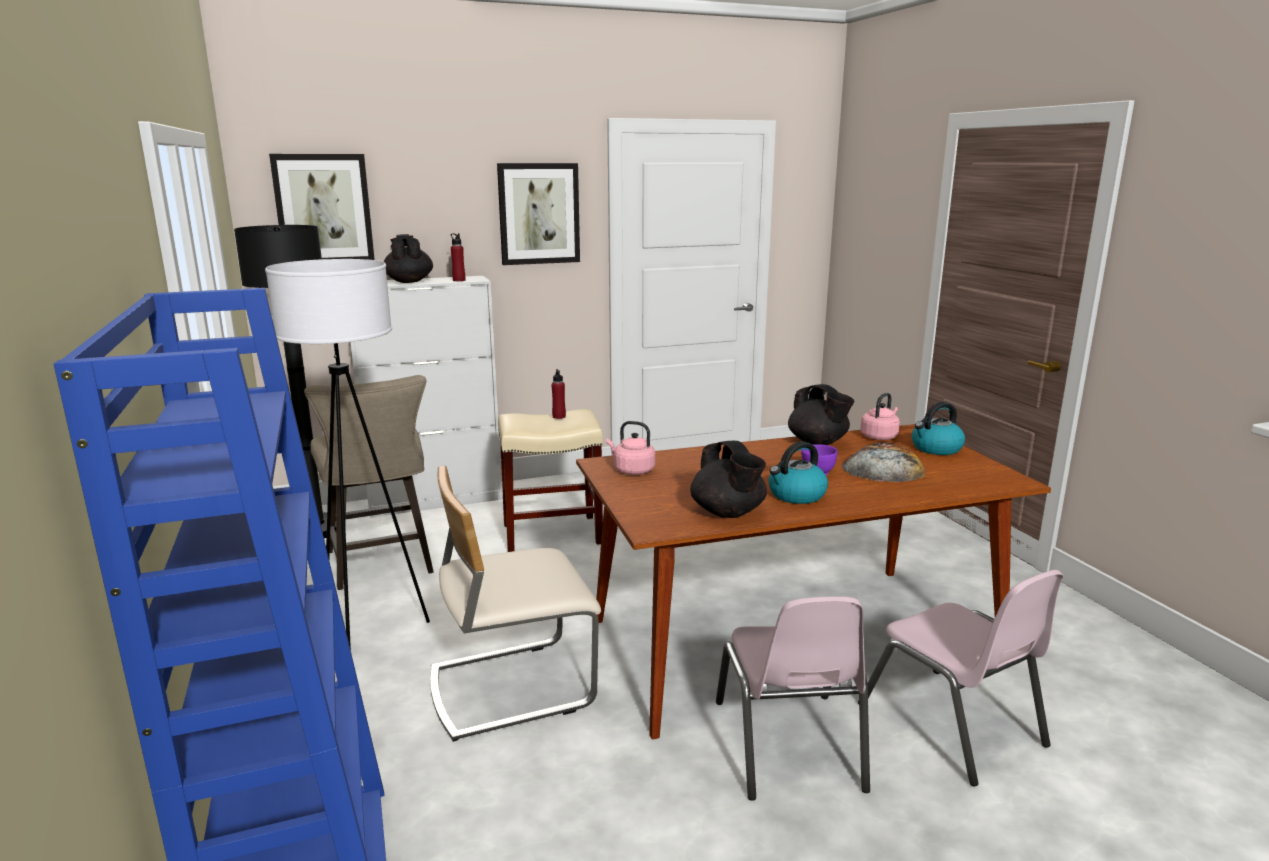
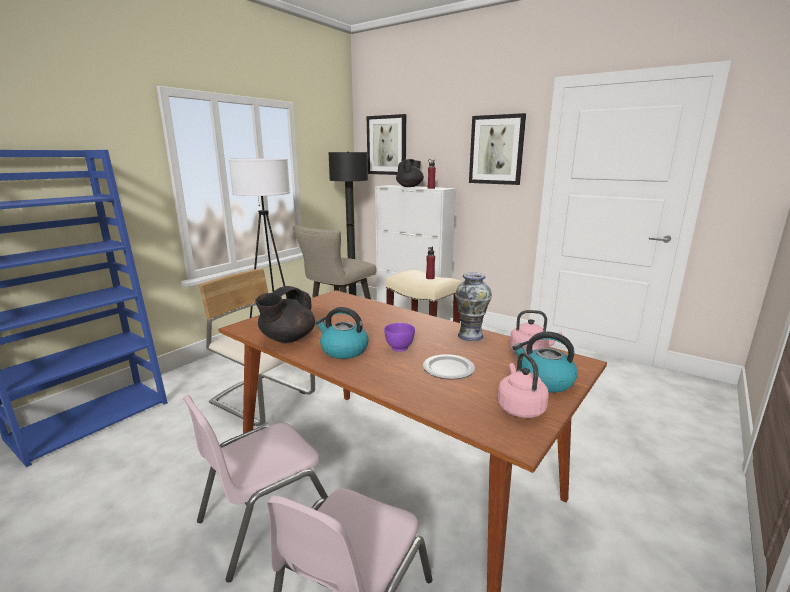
camera: 55 degrees right, 0 degrees up
pink kettle [606,421,655,475] -> pink kettle moved to [498,353,549,418]
black teapot [788,384,854,445] -> vase [455,272,492,341]
bread [841,442,926,482] -> plate [423,354,475,379]

